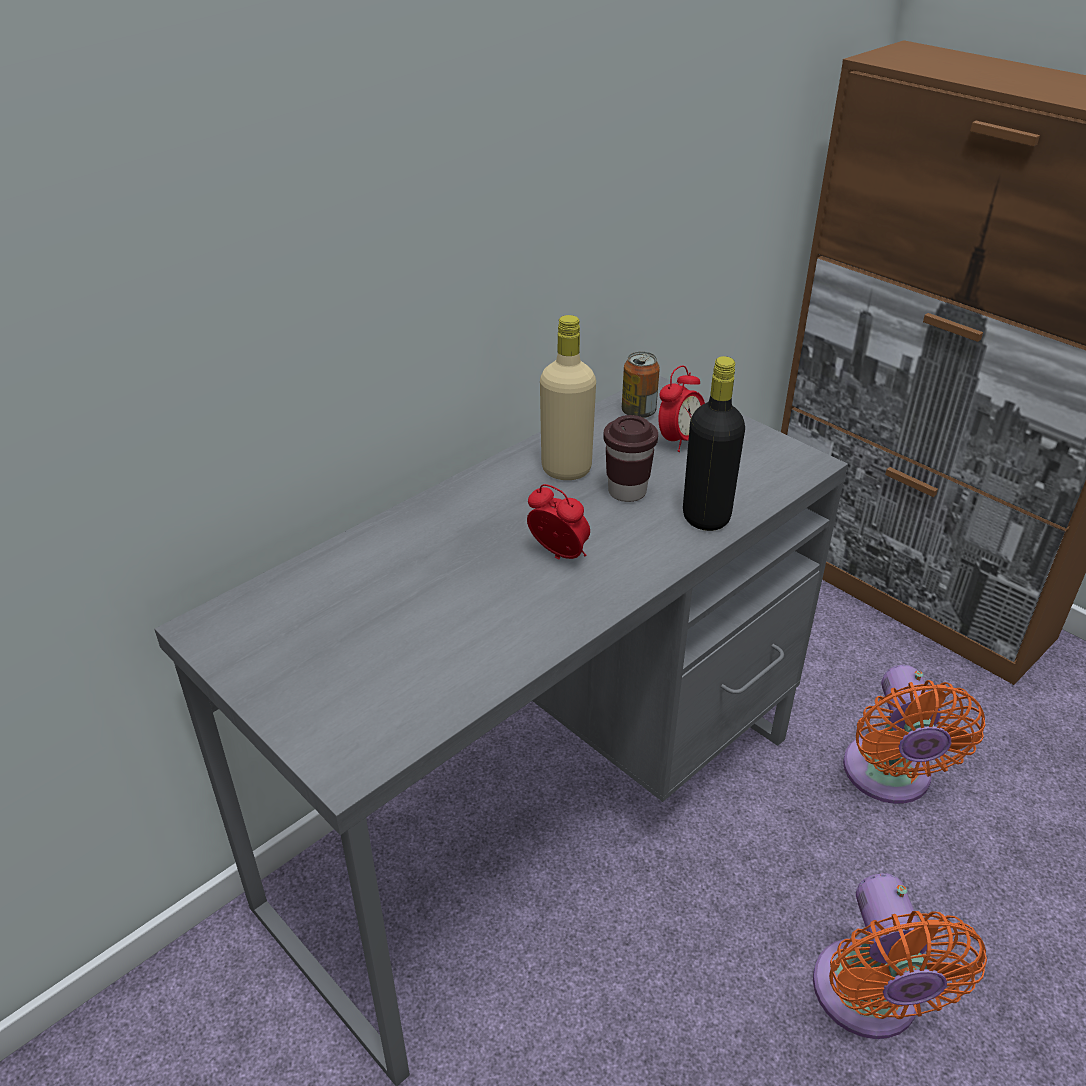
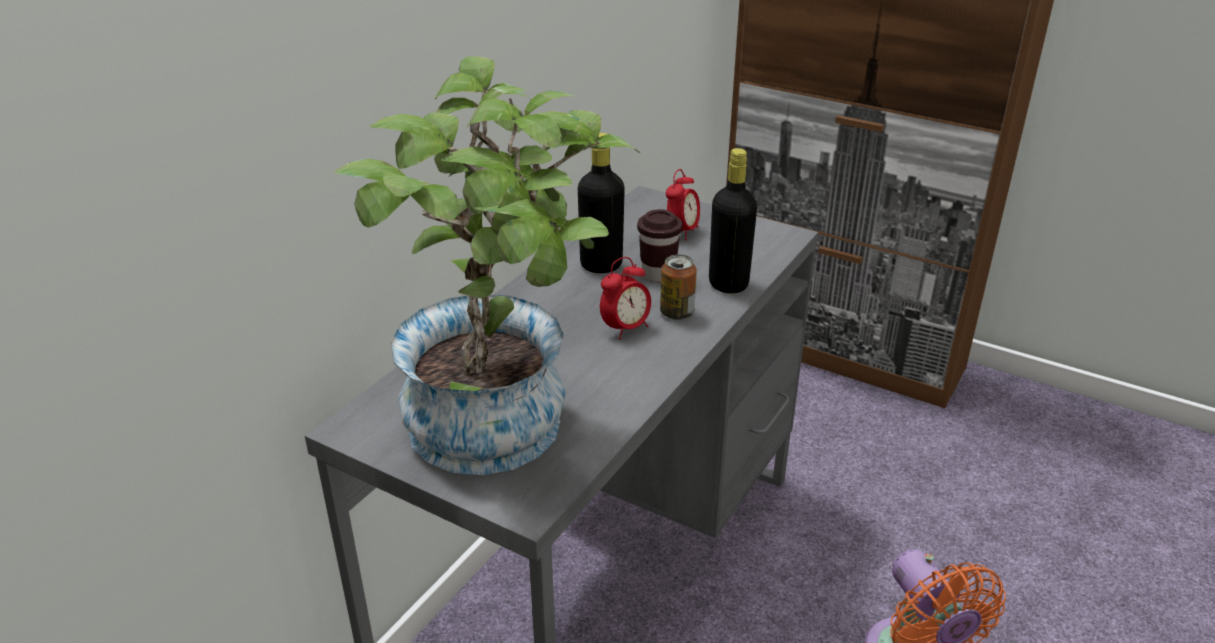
camera: 15 degrees left, 5 degrees down
alarm clock [527,484,590,559] -> alarm clock turned 120 degrees clockwise [600,257,651,340]
beige bottle [540,315,596,480] -> black bottle [578,133,625,273]
can [622,352,660,418] -> can moved to [660,254,697,320]
orange fan [843,665,985,804] -> none
none -> potted plant [334,56,640,475]

